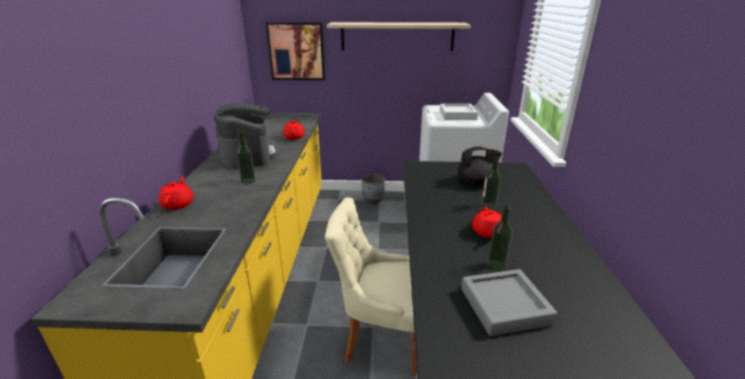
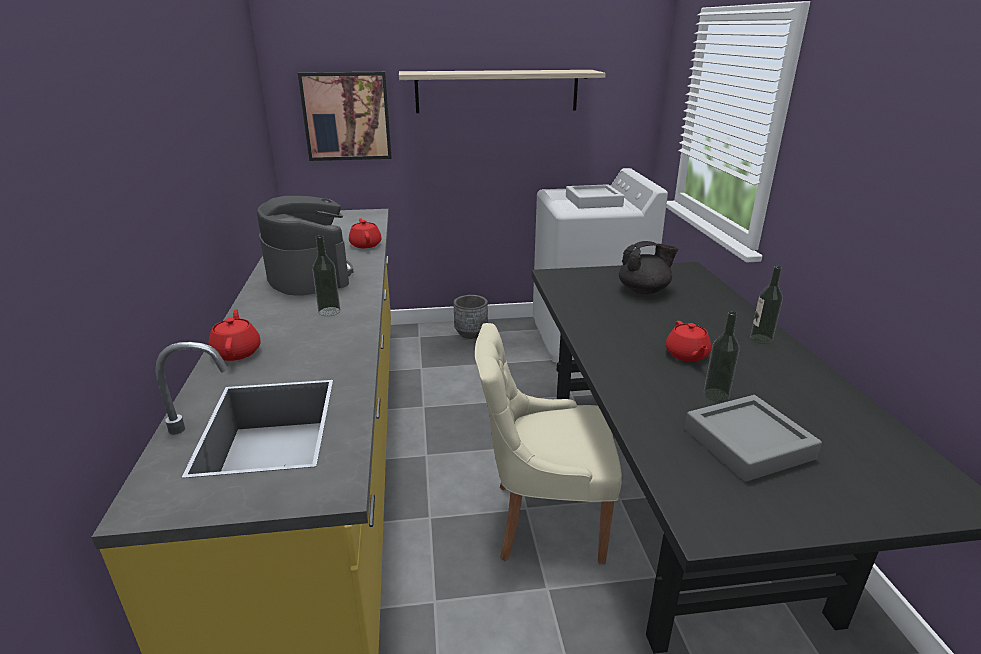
camera: 10 degrees left, 0 degrees up
bottle [482,156,501,209] -> bottle moved to [750,266,783,344]

